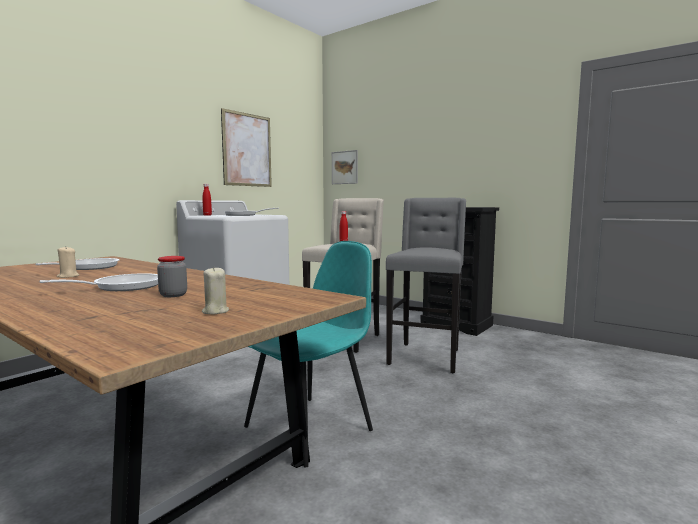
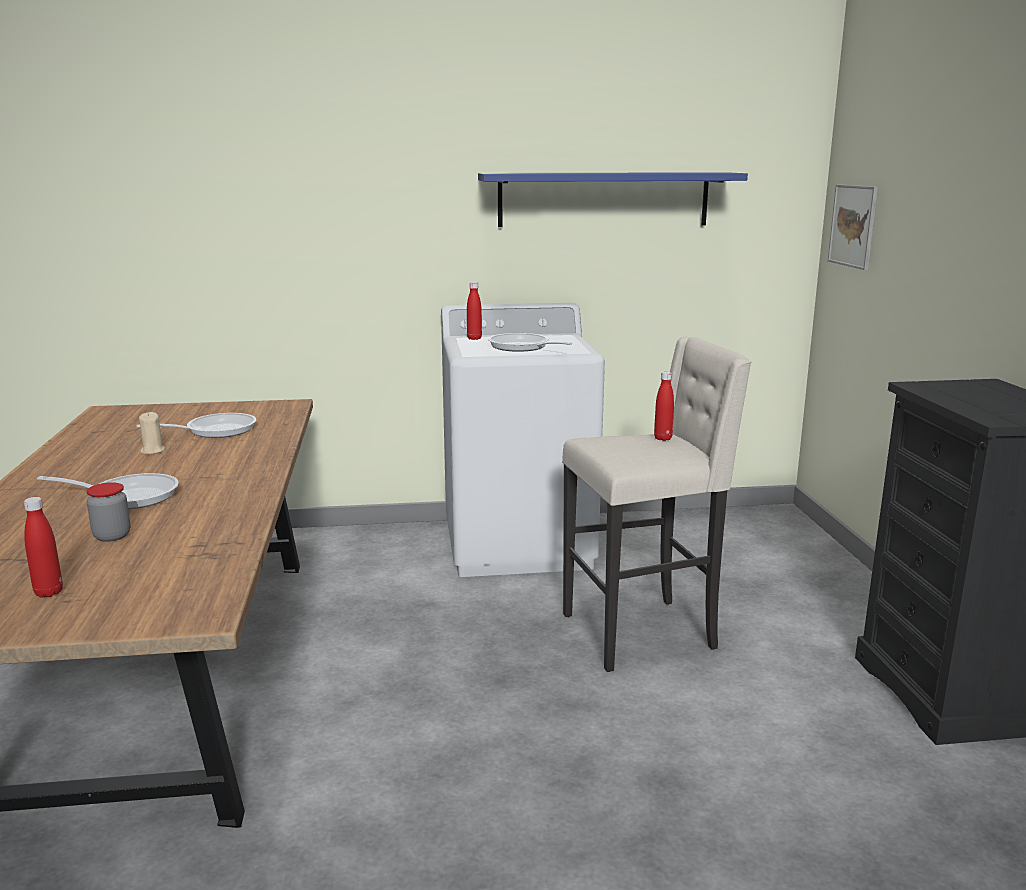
camera: 45 degrees right, 10 degrees up
beige candle [202,267,229,315] -> red bottle [24,497,63,598]
picture [221,108,272,187] -> blue shelf [478,172,748,227]
turquoise chair [244,241,373,467] -> none
grey stool [386,198,466,373] -> none

